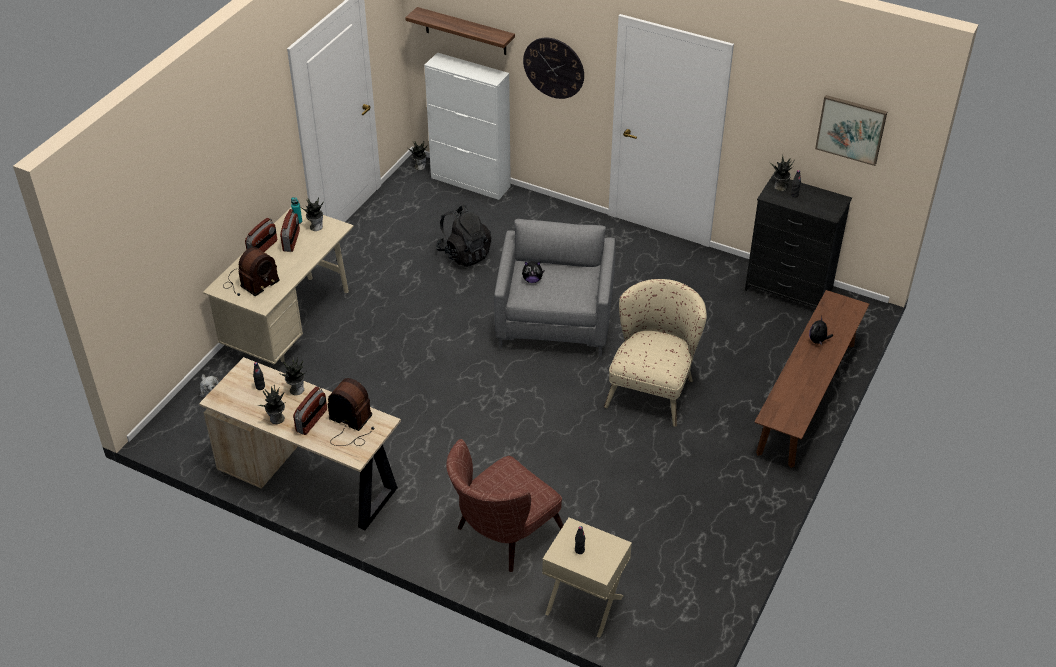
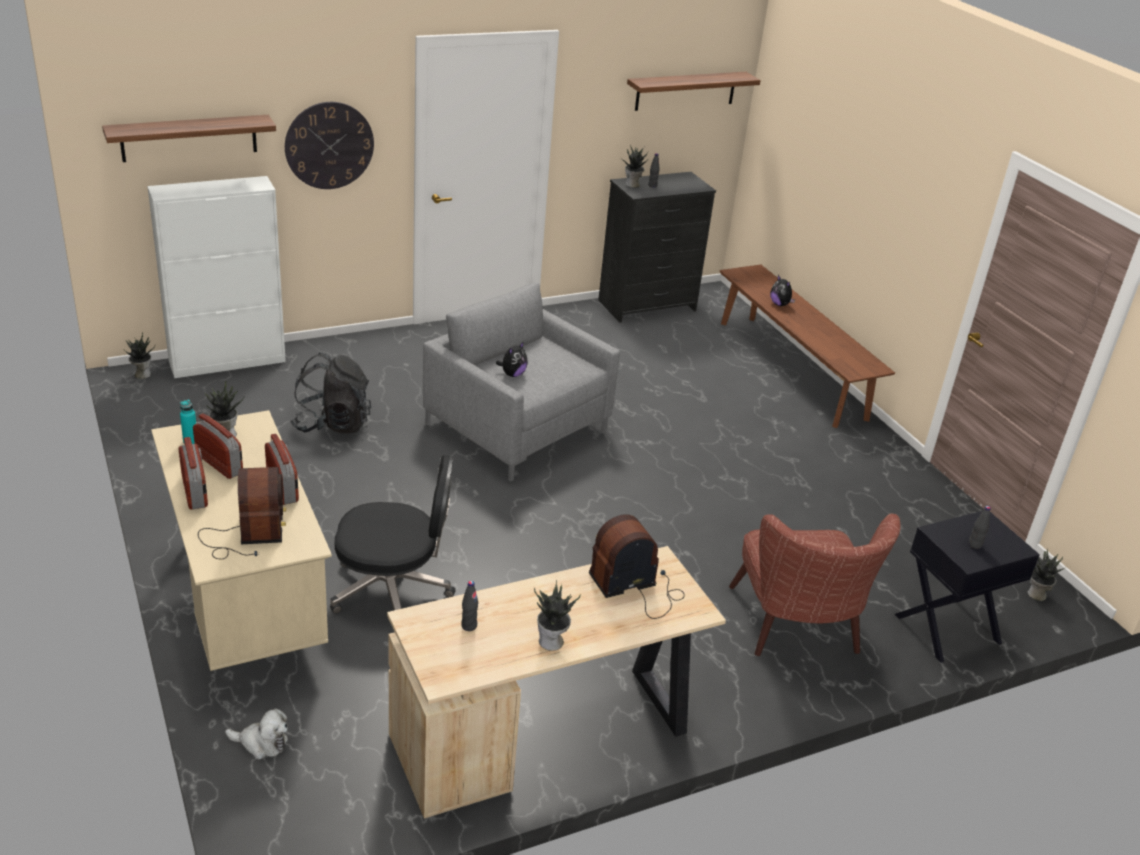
camera: 55 degrees left, 10 degrees down
potted plant [279,357,307,395] -> potted plant moved to [1027,549,1064,601]
radio [293,386,327,435] -> radio moved to [265,434,299,505]
beige nightstand [542,517,632,638] -> black nightstand [895,511,1040,663]
beige armchair [604,279,706,427] -> none
picture [815,95,887,166] -> shelf [627,72,761,111]
none -> black office chair [330,455,456,614]

